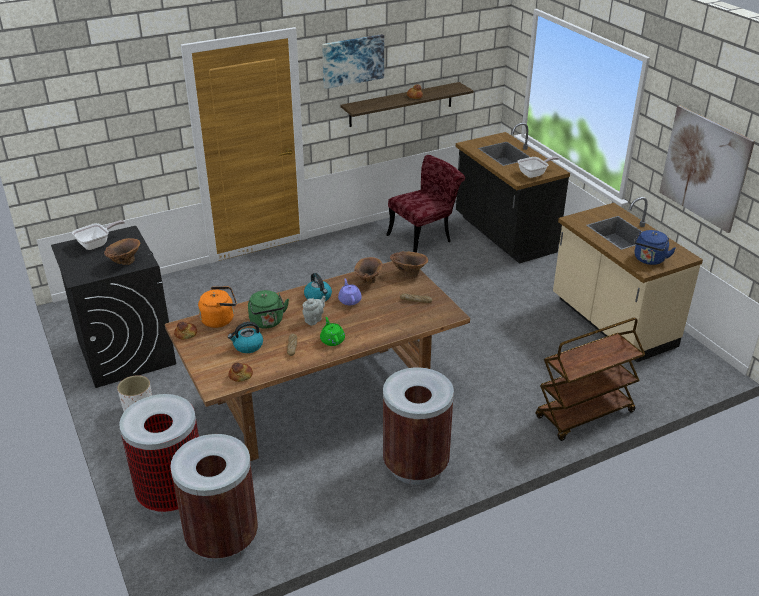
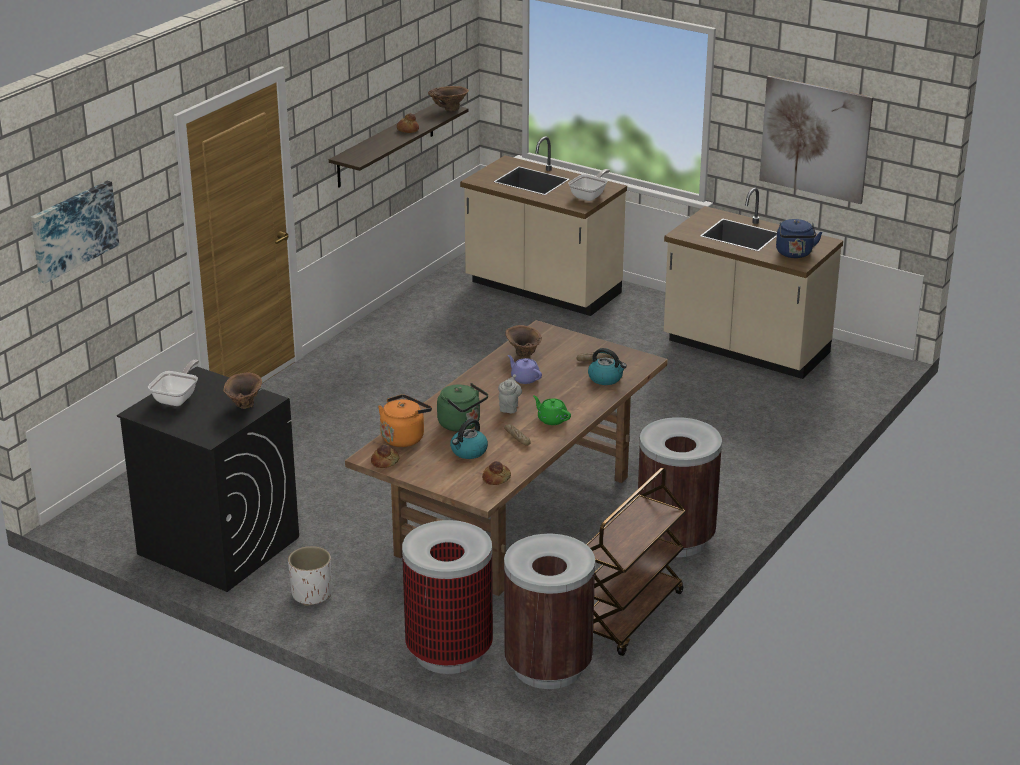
camera: 30 degrees left, 5 degrees down
kettle [304,273,332,301] -> kettle moved to [588,348,627,385]
picture [322,34,384,89] -> picture moved to [30,181,119,284]
red chair [386,155,465,253] -> none
brown vase [390,251,428,277] -> brown vase moved to [428,86,469,111]
black counter [456,123,570,264] -> beige counter [460,136,627,316]
brown cart [535,317,645,441] -> brown cart moved to [586,468,686,656]

